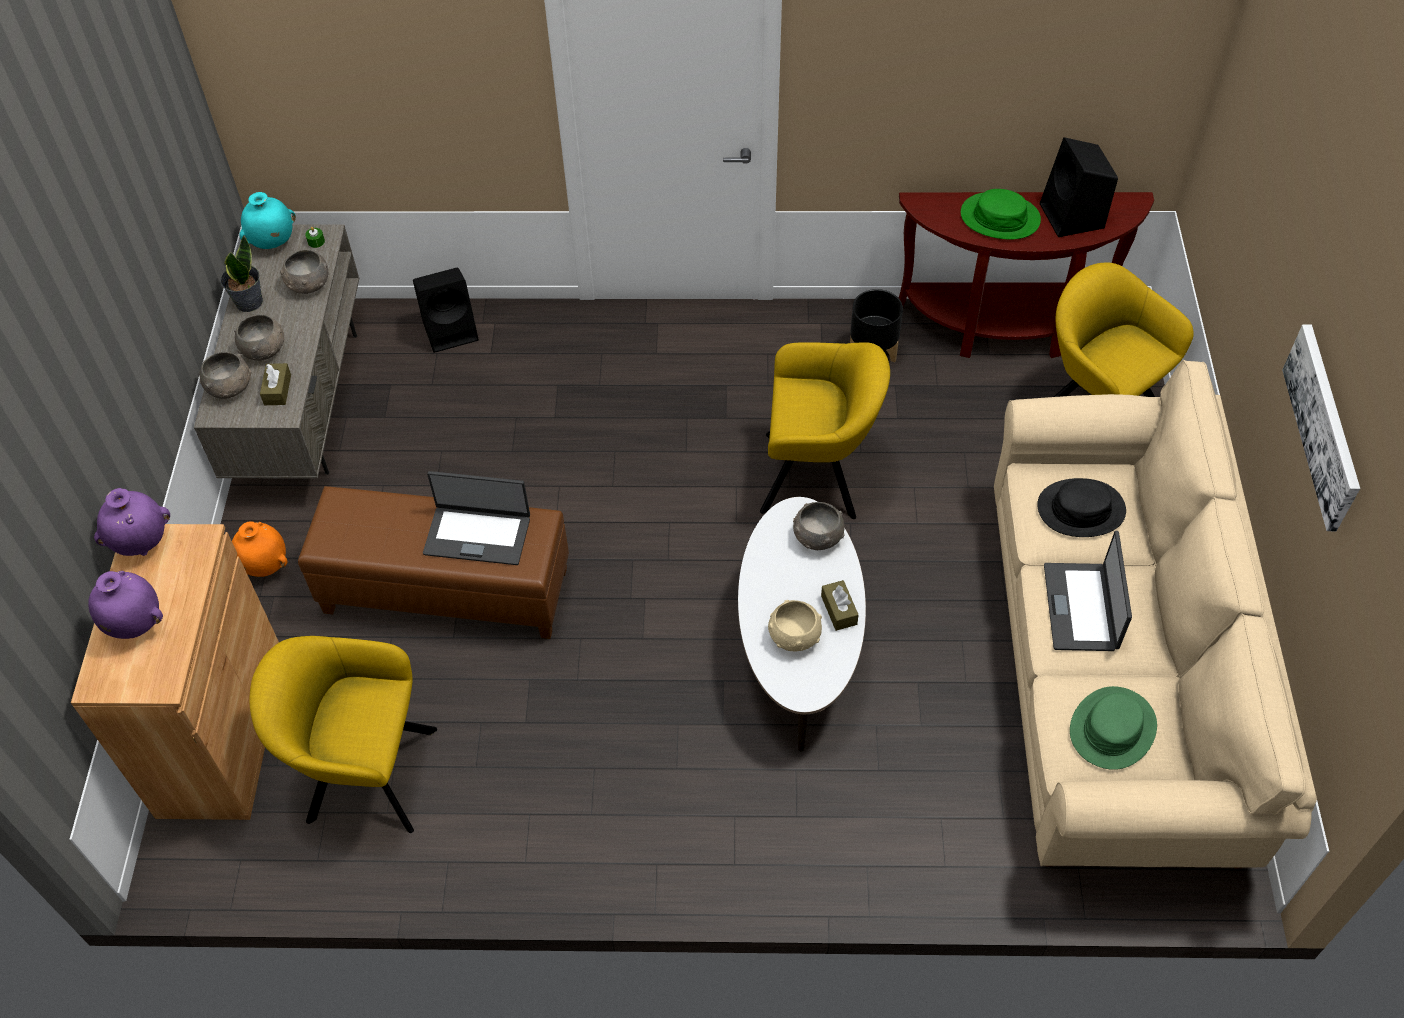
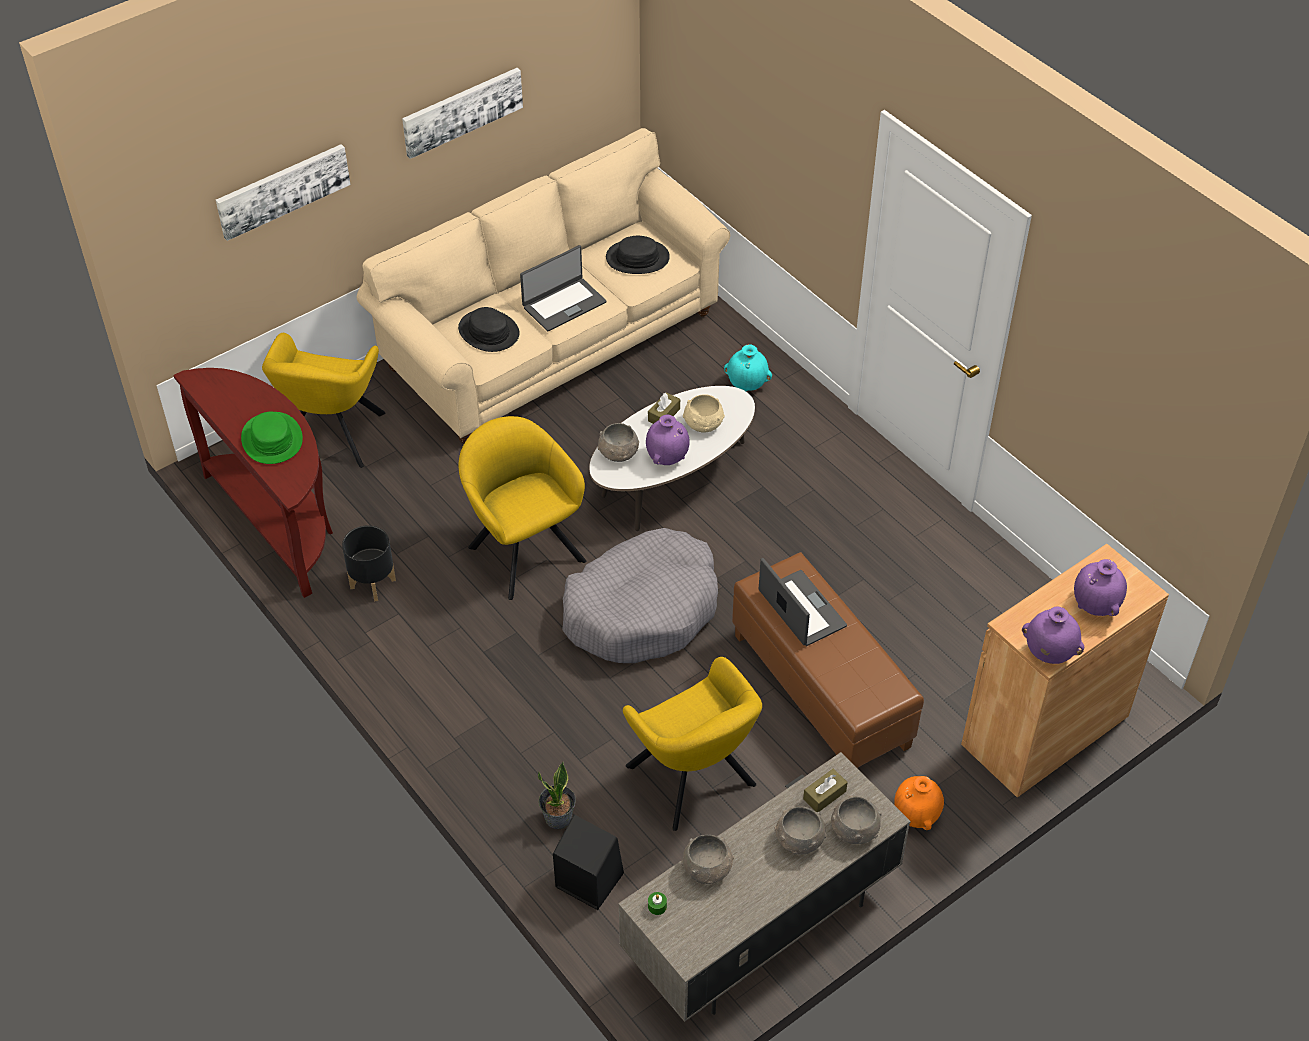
camera: 130 degrees left, 5 degrees down
potted plant [221,236,263,312] -> potted plant moved to [538,761,576,829]
turquoise vase [239,192,296,249] -> turquoise vase moved to [724,344,772,391]
yellow armchair [249,636,437,833] -> yellow armchair moved to [623,657,762,831]
black speaker [1040,137,1118,237] -> none
green hat [1070,686,1157,770] -> black hat [606,236,670,274]
none -> picture [216,144,351,241]
none -> grey dog bed [562,528,718,663]
none -> purple vase [646,415,690,465]

